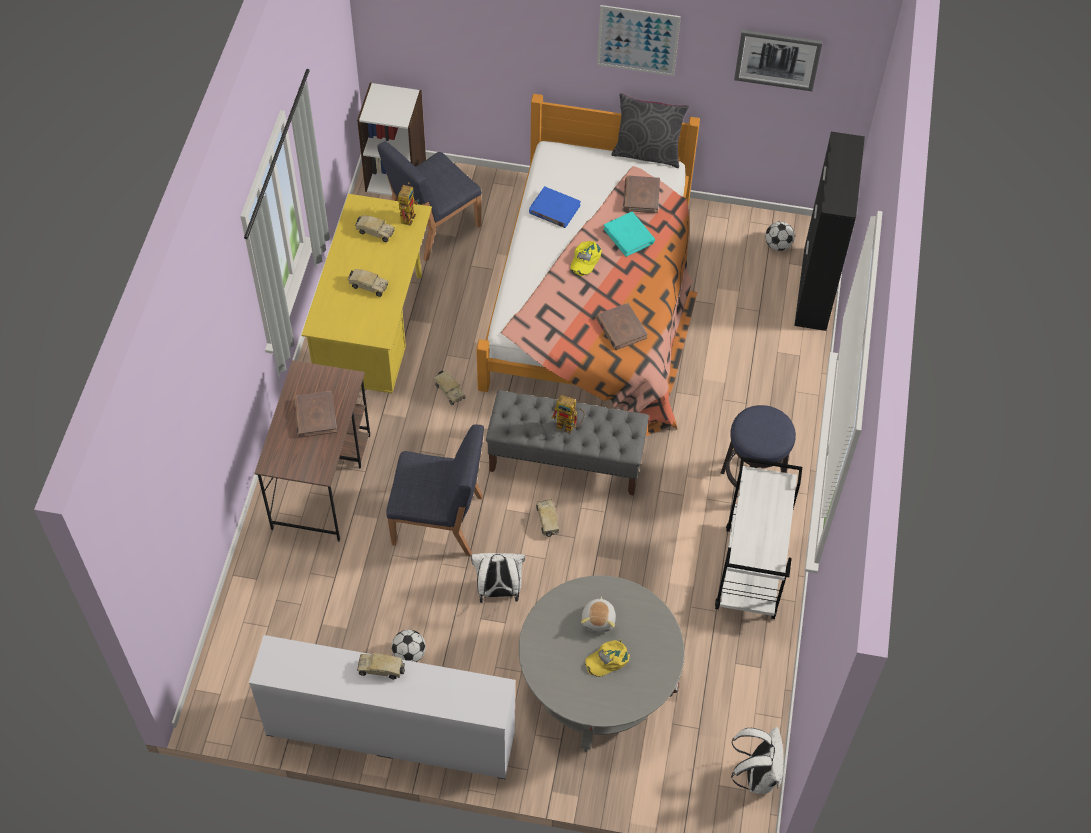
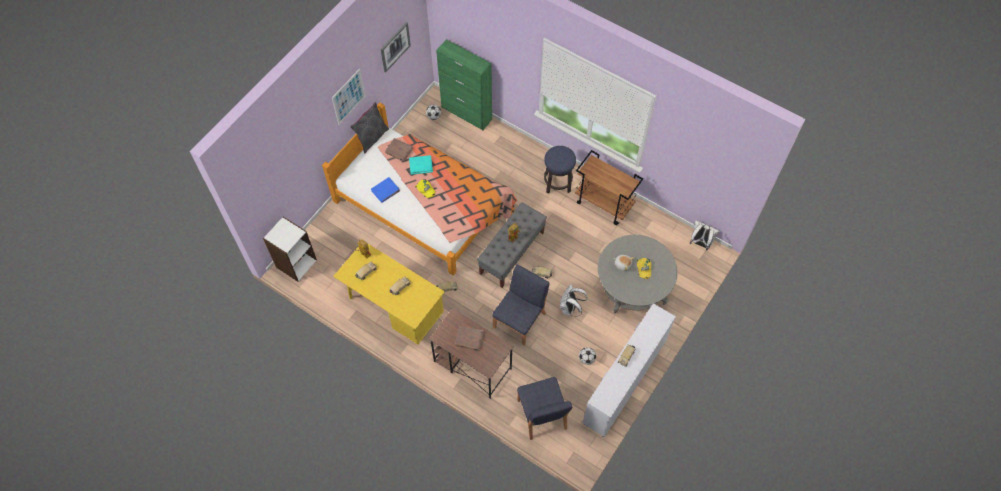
camera: 65 degrees left, 5 degrees up
blue chair [377,141,482,261] -> blue chair moved to [517,377,572,440]
brown book [596,303,648,350] -> none
white cart [715,457,802,619] -> brown cart [575,150,643,225]
black cabinet [794,132,865,331] -> green cabinet [436,39,492,130]

